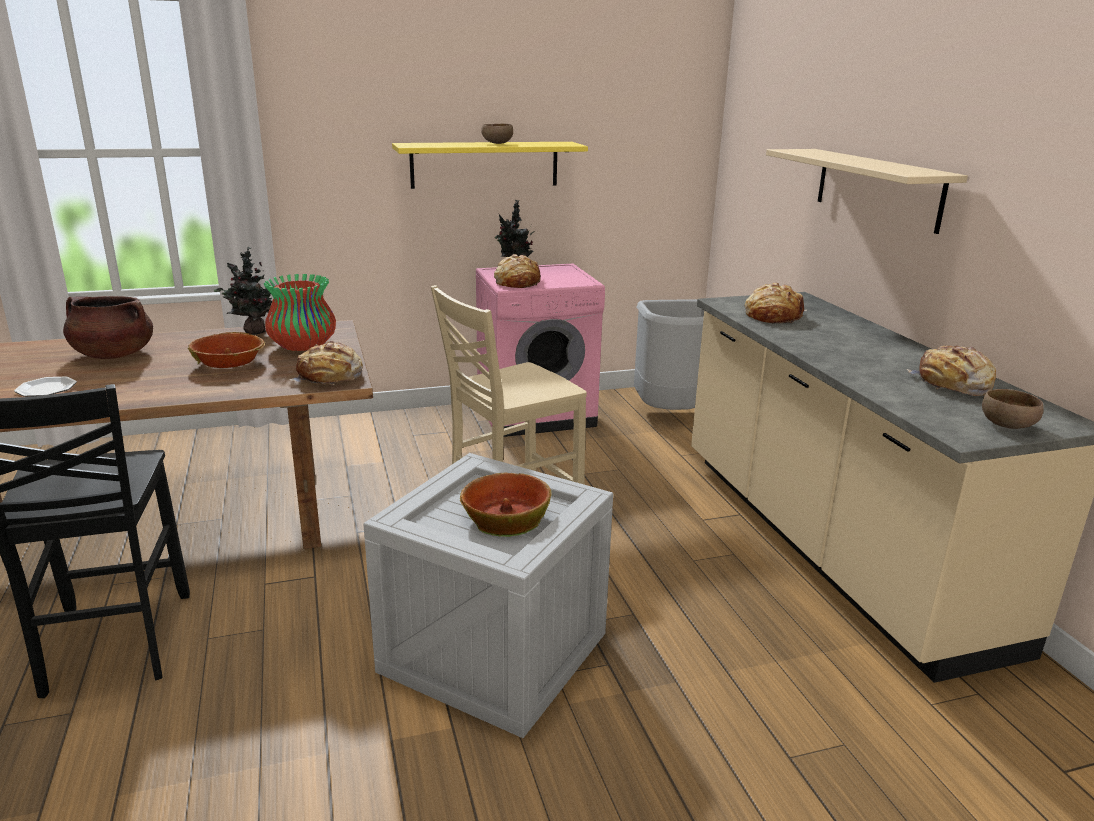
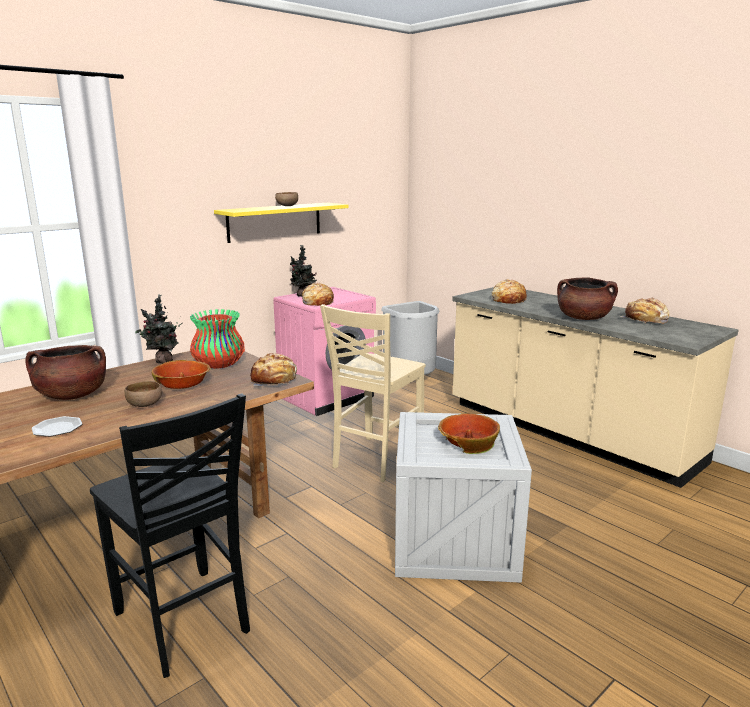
camera: 25 degrees left, 5 degrees down
beige shelf [766,149,968,234] -> none
brown bowl [982,389,1044,429] -> brown bowl moved to [125,381,162,407]
none -> brown cooking pot [557,277,618,320]

